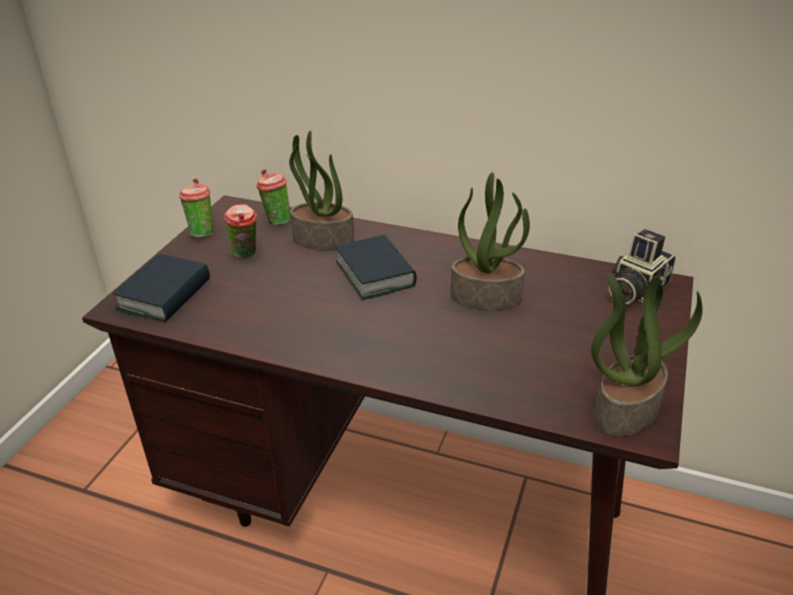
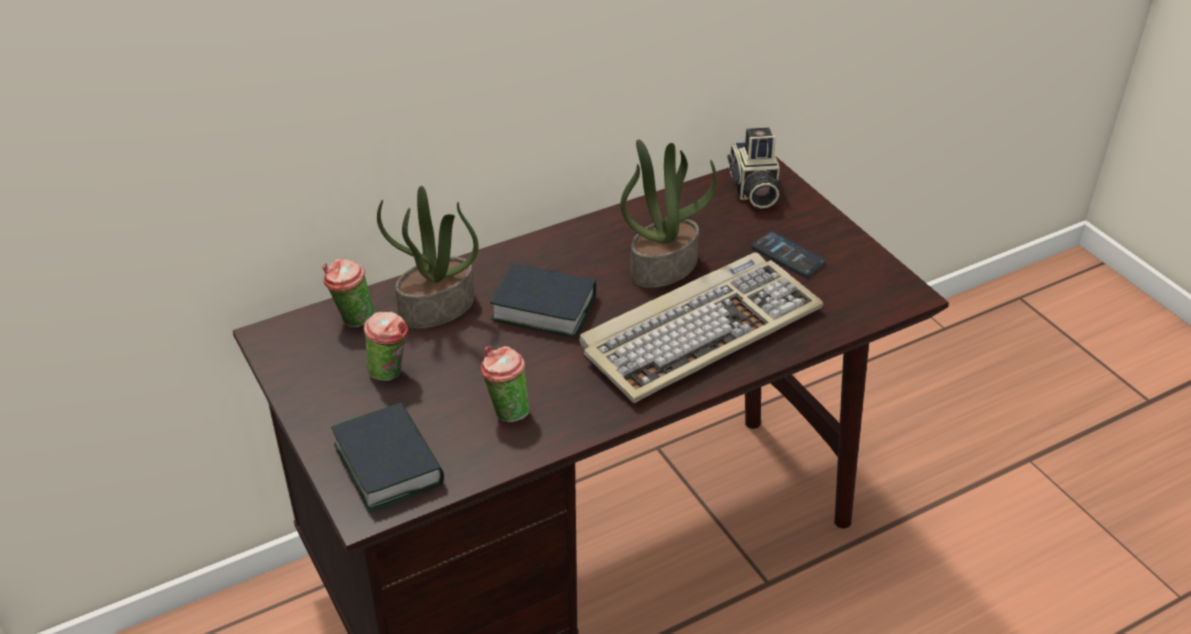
camera: 50 degrees left, 5 degrees up
cup [179,178,214,237] -> cup moved to [481,346,529,422]
potted plant [591,274,702,437] -> none
none -> keyboard [579,252,823,403]
none -> phone [751,231,826,277]

